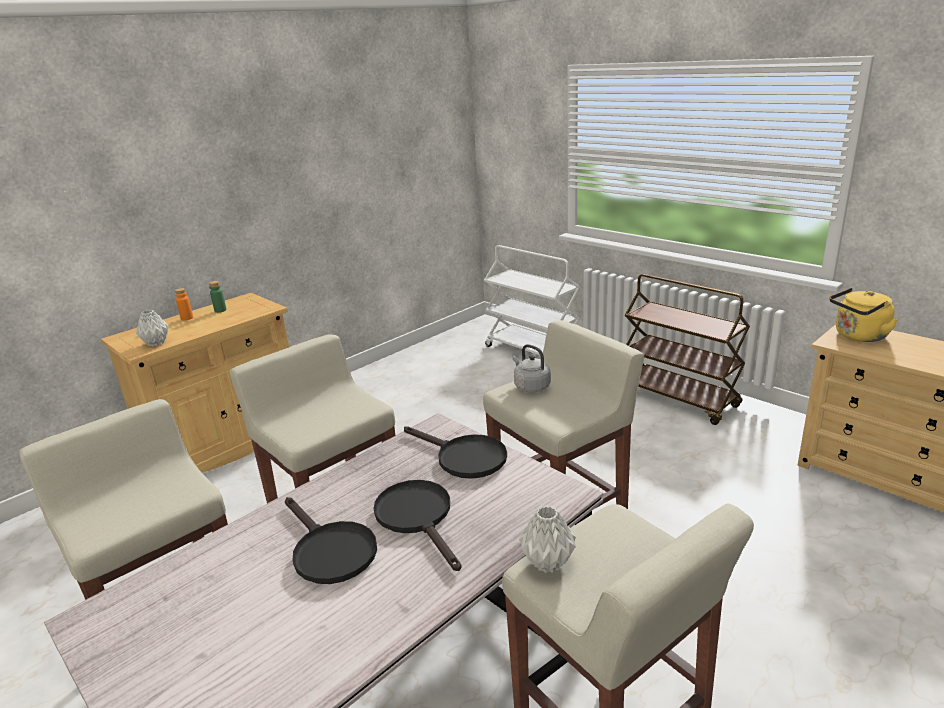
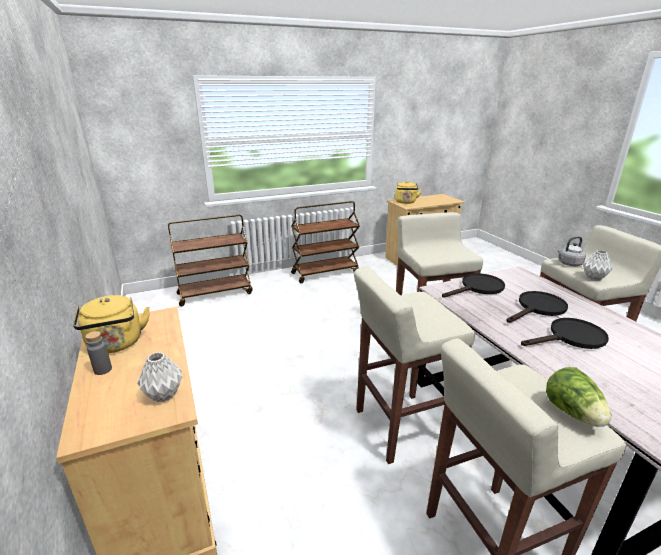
camera: 70 degrees left, 0 degrees up
orange bottle [175,288,193,321] -> grey bottle [85,331,112,375]
green bottle [209,281,227,313] -> yellow kettle [73,295,150,353]
black frying pan [374,480,462,571] -> black frying pan turned 150 degrees clockwise [506,291,568,323]
white cart [484,245,580,355] -> brown cart [168,215,253,306]
grey kettle [512,344,551,392] -> grey kettle moved to [557,236,586,266]
none -> lettuce [546,367,611,427]

